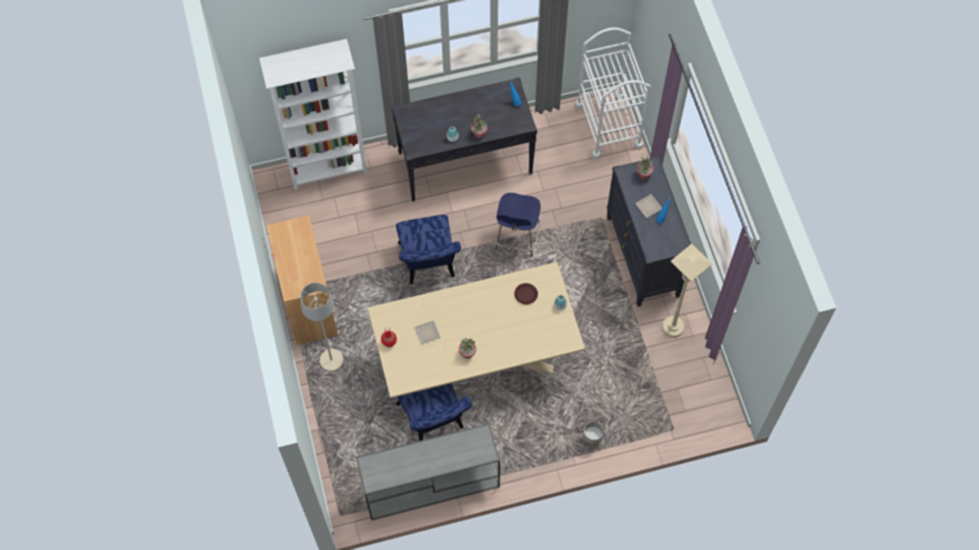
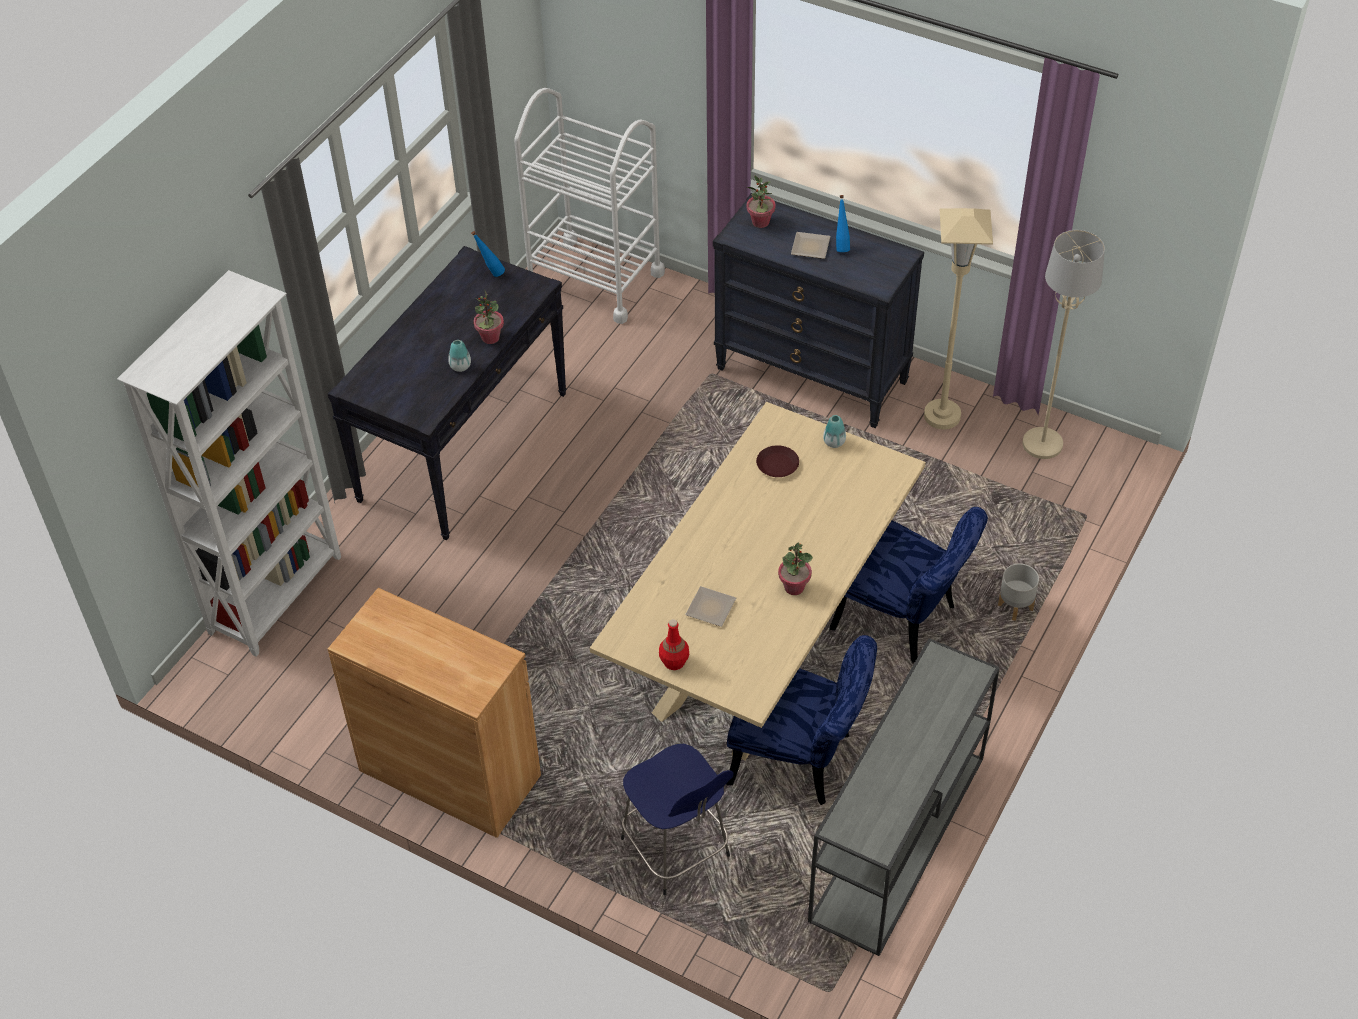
camera: 45 degrees left, 15 degrees down
beige floor lamp [300,283,343,371] -> beige floor lamp moved to [1022,230,1105,459]
blue chair [396,215,461,284] -> blue chair moved to [829,507,988,663]
blue stool [495,193,541,257] -> blue stool moved to [621,744,733,895]

